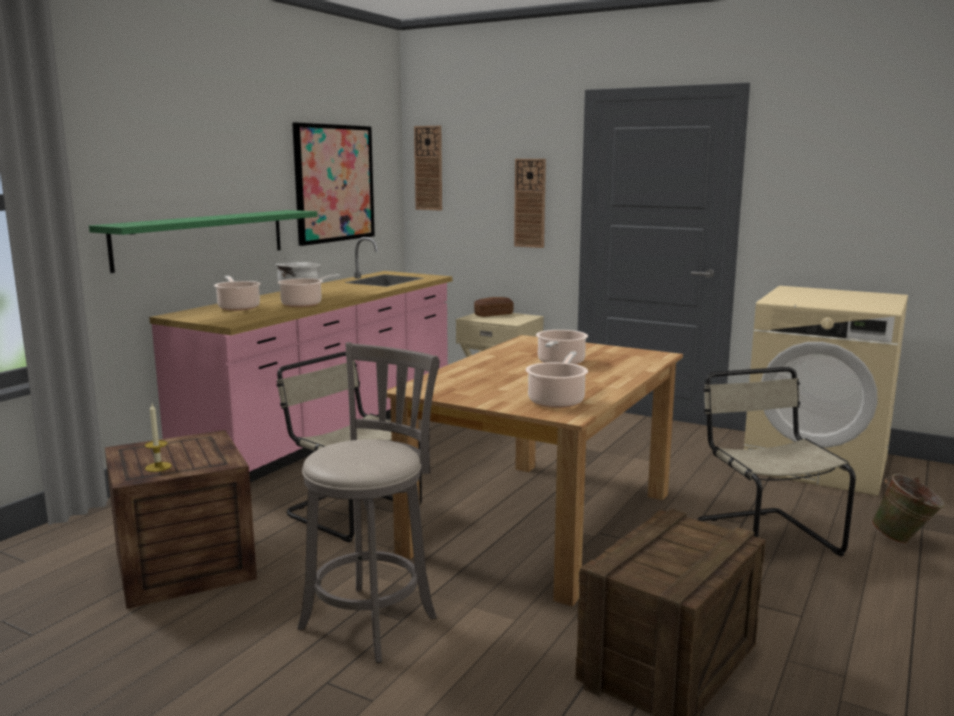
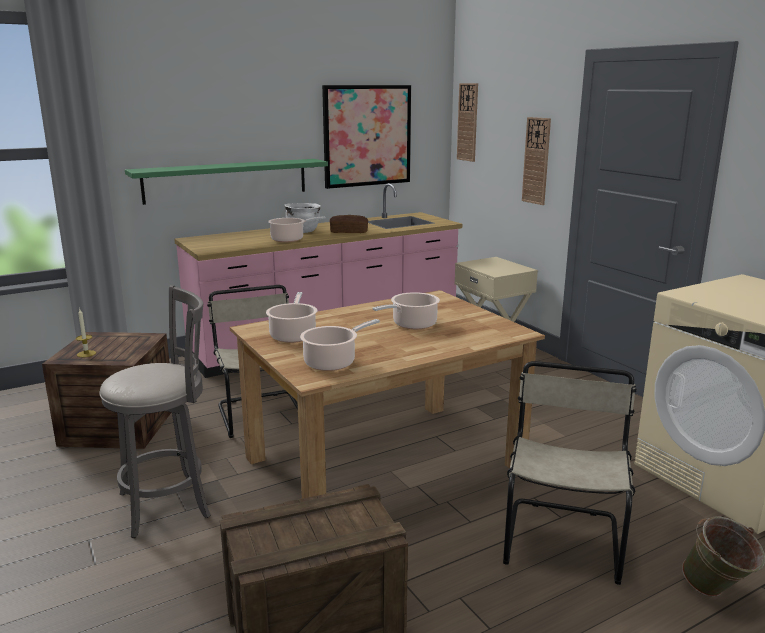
camera: 30 degrees right, 5 degrees up
cooking pot [214,276,261,311] -> cooking pot moved to [266,292,317,343]
bread [474,297,513,317] -> bread moved to [330,215,368,233]

